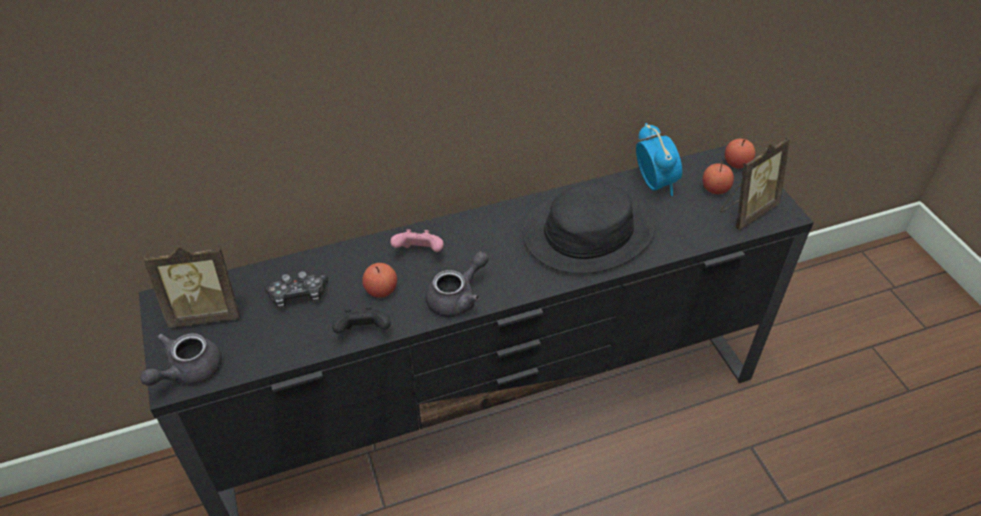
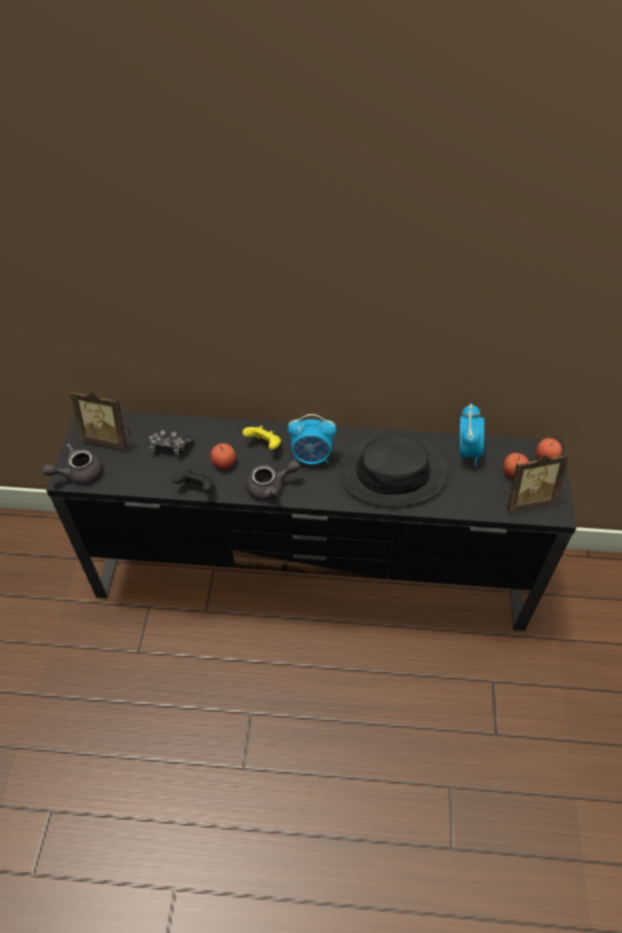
camera: 25 degrees right, 5 degrees up
pink game controller [391,229,443,252] -> yellow game controller [242,425,281,450]
none -> alarm clock [288,414,337,465]

